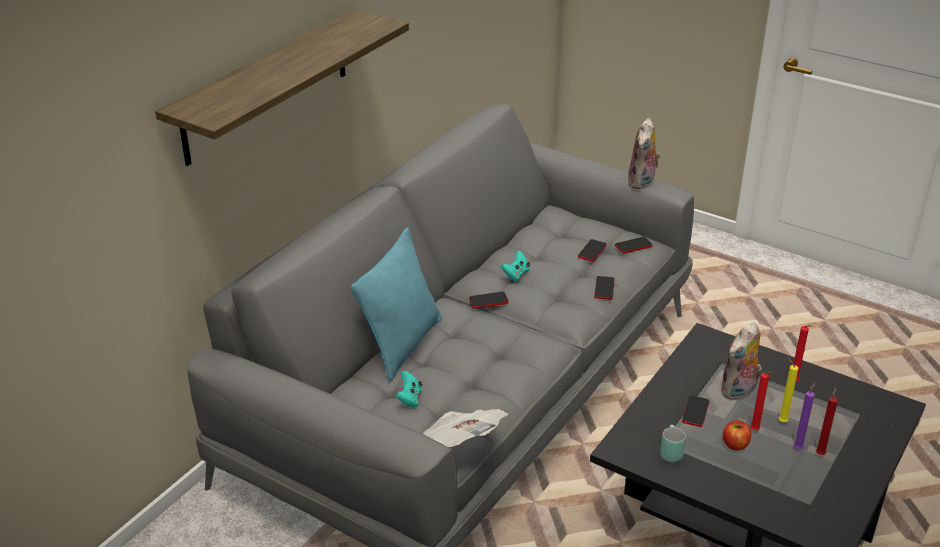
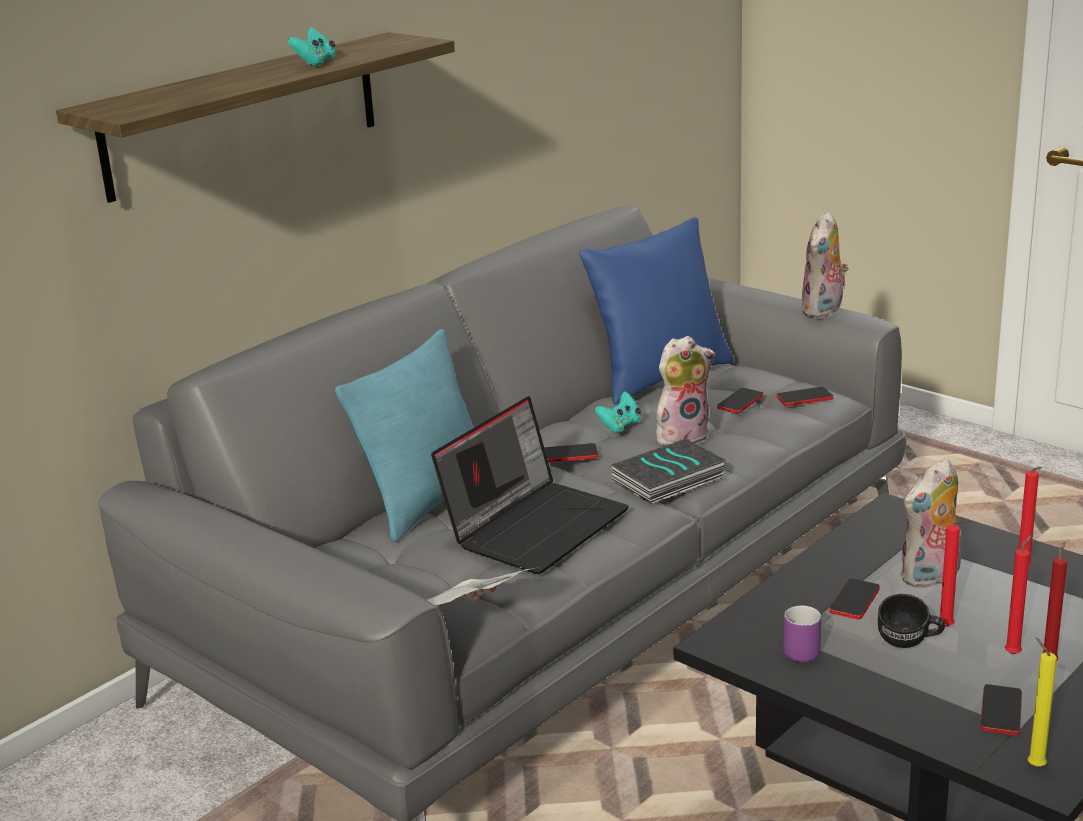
camera: 10 degrees right, 10 degrees down
turquoise game controller [396,371,422,408] -> turquoise game controller moved to [288,27,335,66]
phone [594,276,615,300] -> phone moved to [981,684,1022,735]
turquoise mug [660,425,686,462] -> purple mug [783,605,821,662]
apple [723,420,751,451] -> black mug [878,594,945,648]
yellow candle [779,358,798,422] -> yellow candle moved to [1028,637,1057,767]
purple candle [794,383,815,449] -> red candle [1005,535,1032,654]
none -> laptop [431,396,629,574]
none -> blue pillow [579,217,733,404]
none -> book [611,439,726,504]
none -> plush toy [656,336,715,446]

